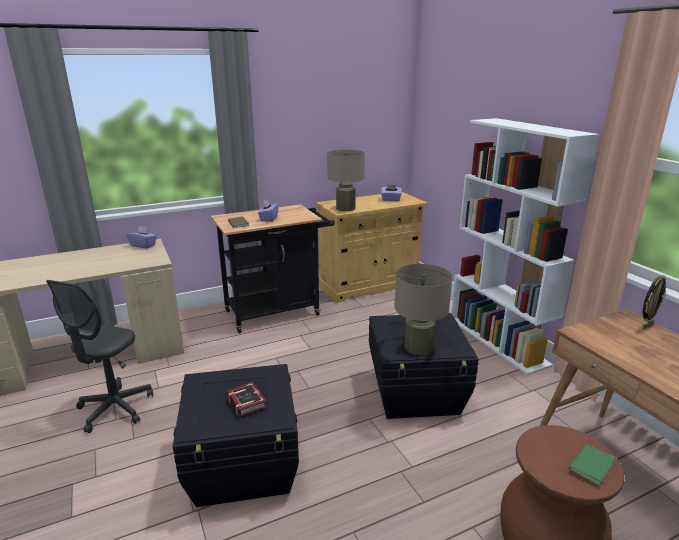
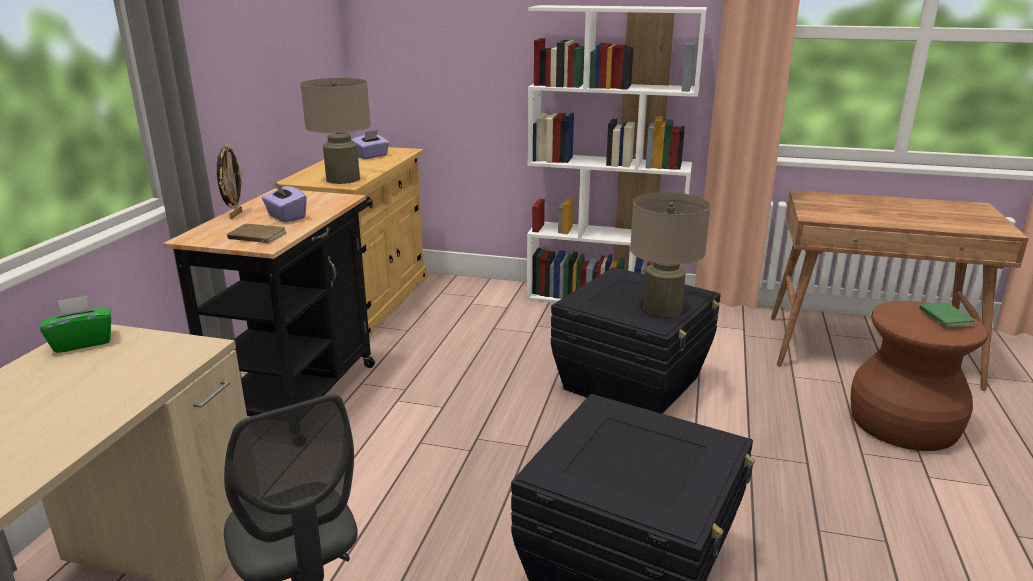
camera: 50 degrees left, 0 degrees up
purple tissue box [126,226,157,249] -> green tissue box [40,295,111,353]
book [227,382,267,418] -> none
picture frame [642,275,667,329] -> picture frame moved to [217,144,242,219]

